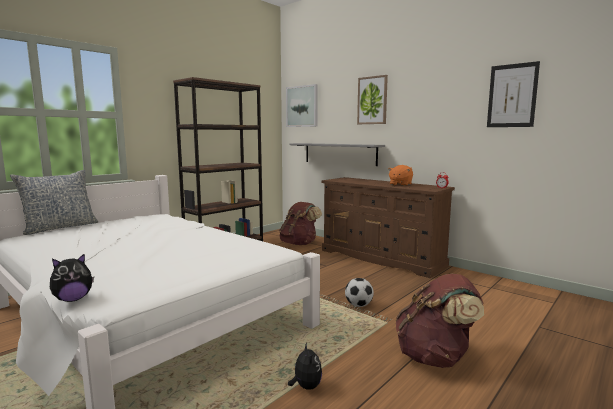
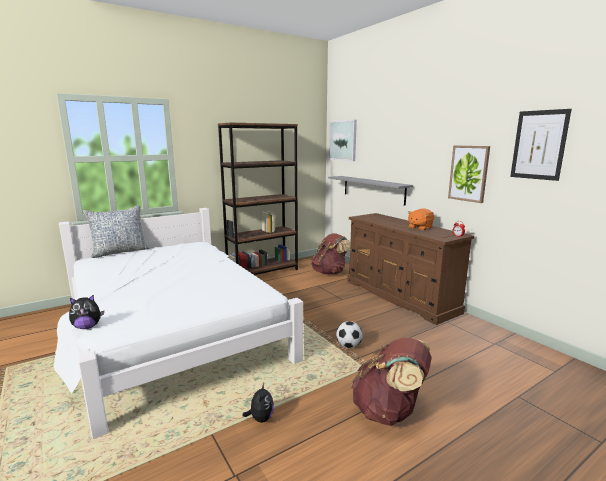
camera: 15 degrees right, 5 degrees up
picture [357,75,388,124] -> picture moved to [448,146,490,203]

